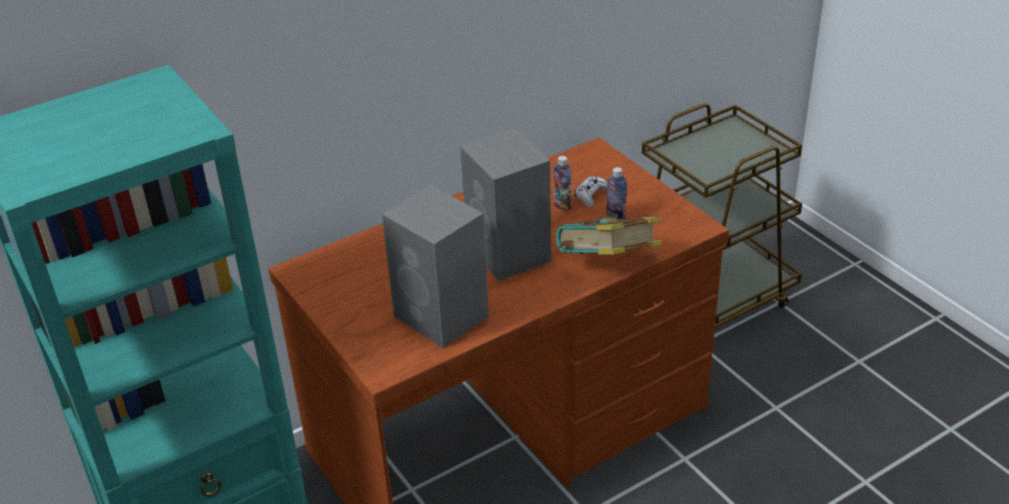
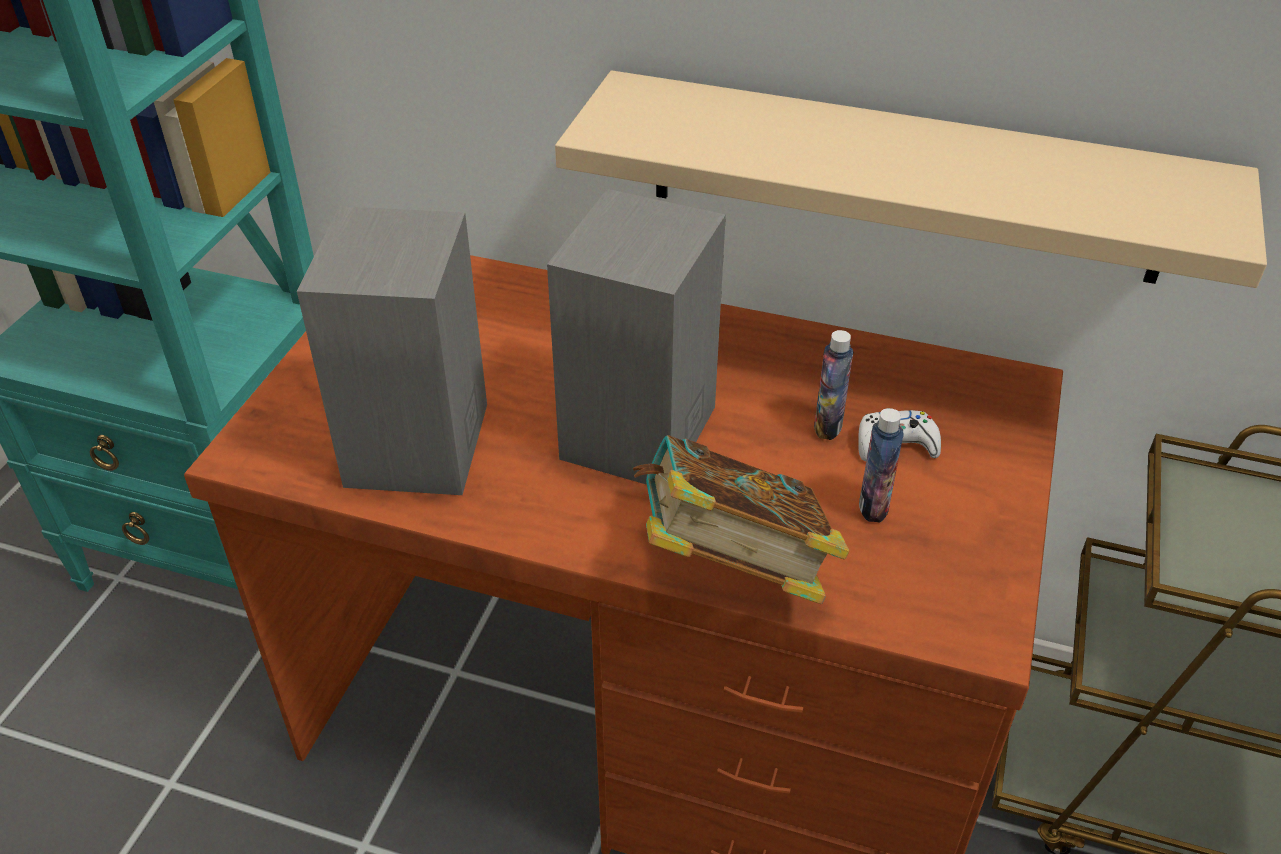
camera: 50 degrees right, 5 degrees up
none -> beige shelf [555,70,1267,288]

